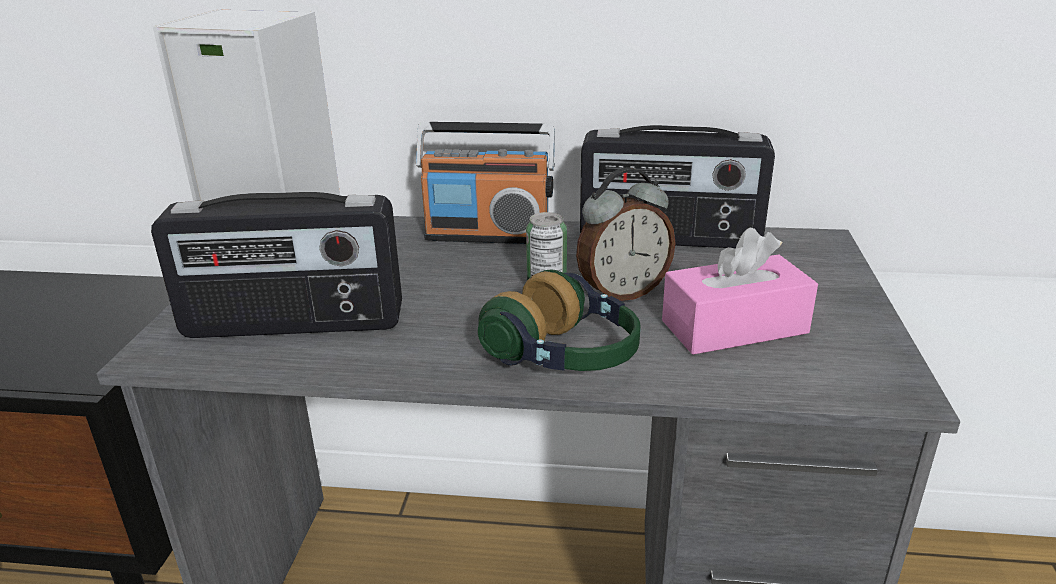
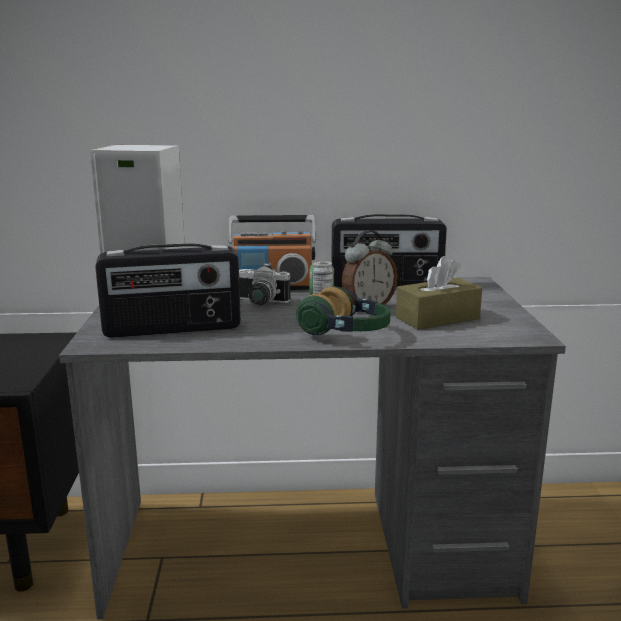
camera: 10 degrees left, 10 degrees down
pink tissue box [662,228,818,355] -> brown tissue box [396,256,482,330]
none -> camera [239,263,291,305]

